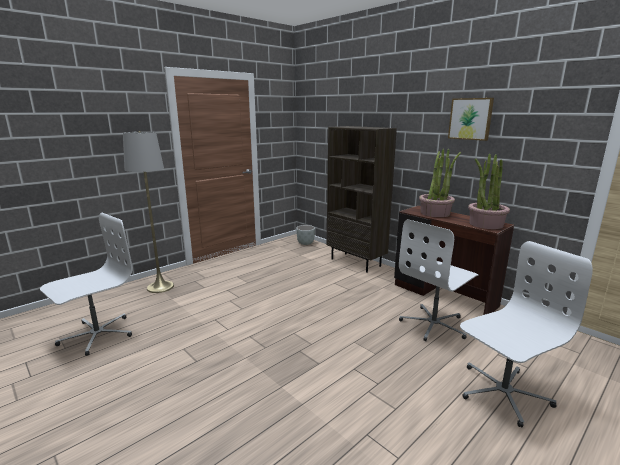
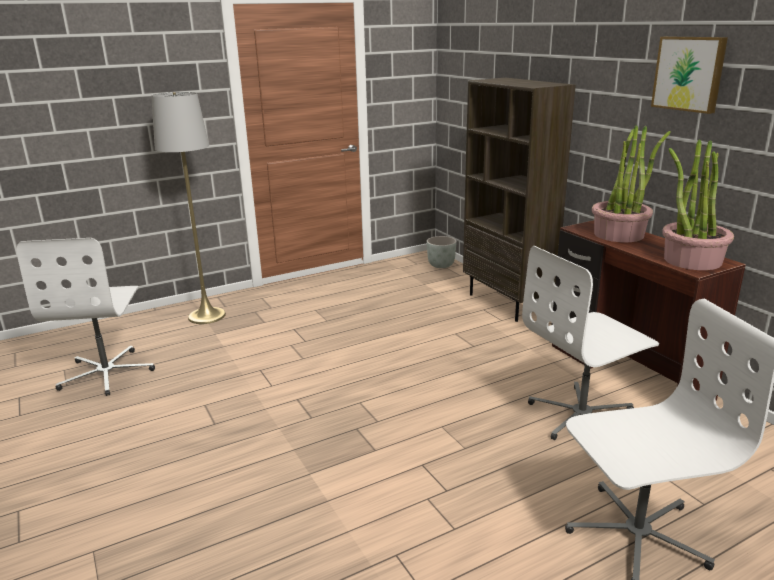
camera: 15 degrees right, 5 degrees up
white office chair [40,213,133,356] -> white office chair turned 120 degrees clockwise [16,238,155,396]

